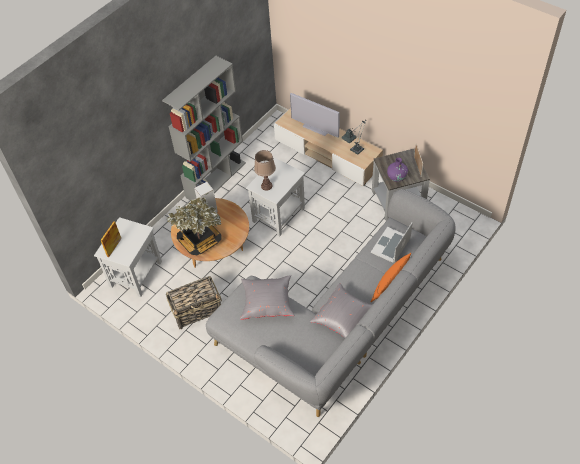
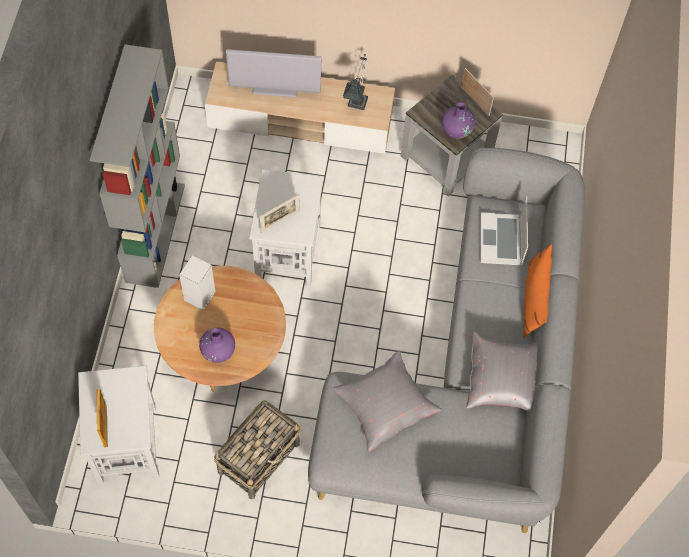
camera: 35 degrees left, 10 degrees up
potted plant [166,197,222,255] -> purple vase [199,328,235,363]
brown table lamp [254,150,276,191] -> picture frame [259,194,300,233]

